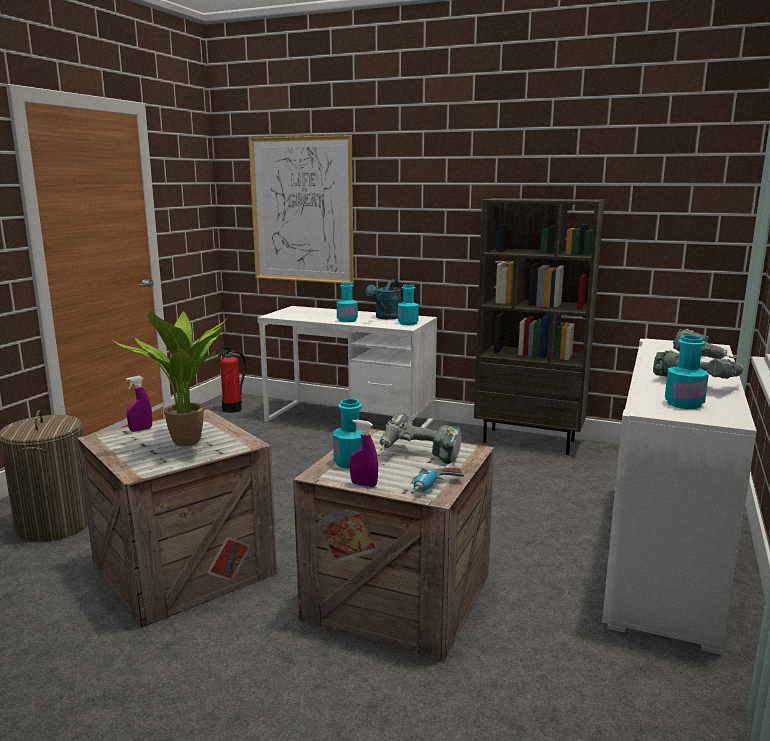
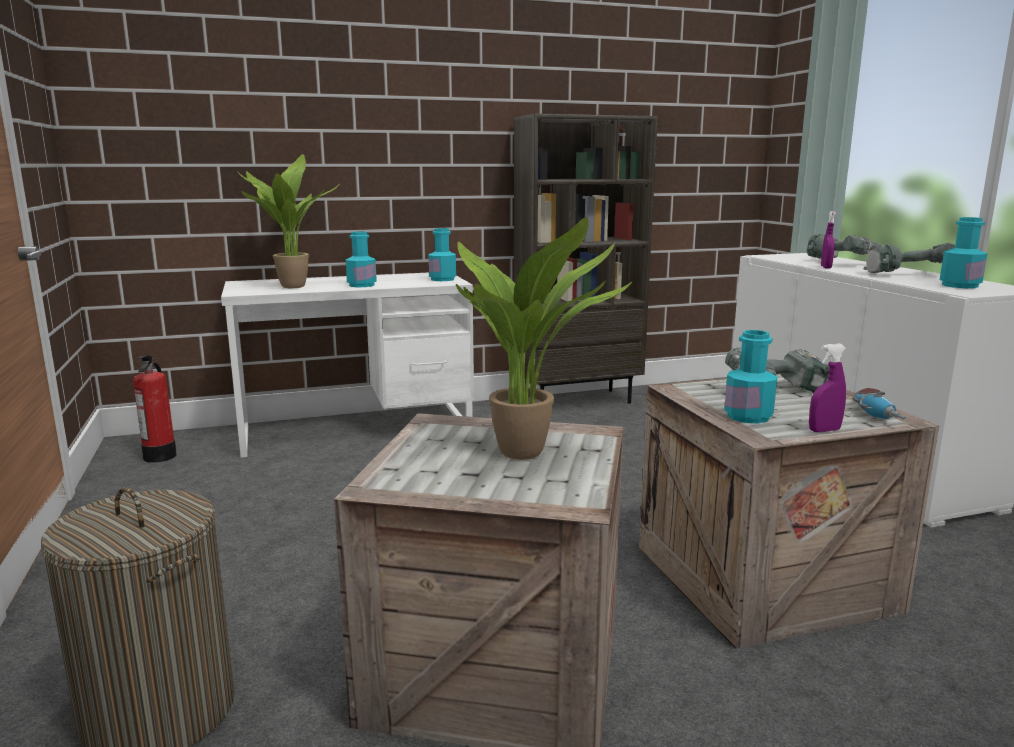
camera: 40 degrees left, 0 degrees up
purple spray bottle [126,376,152,432] -> purple spray bottle moved to [821,211,836,269]
picture [248,135,354,284] -> none
turquoise watering can [366,279,401,319] -> none
none -> potted plant [237,154,339,288]

